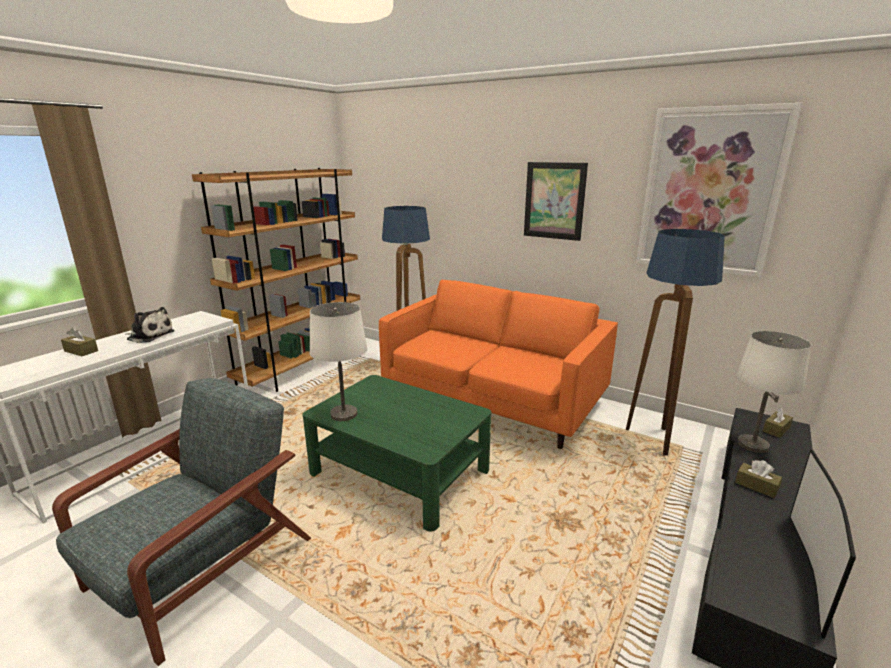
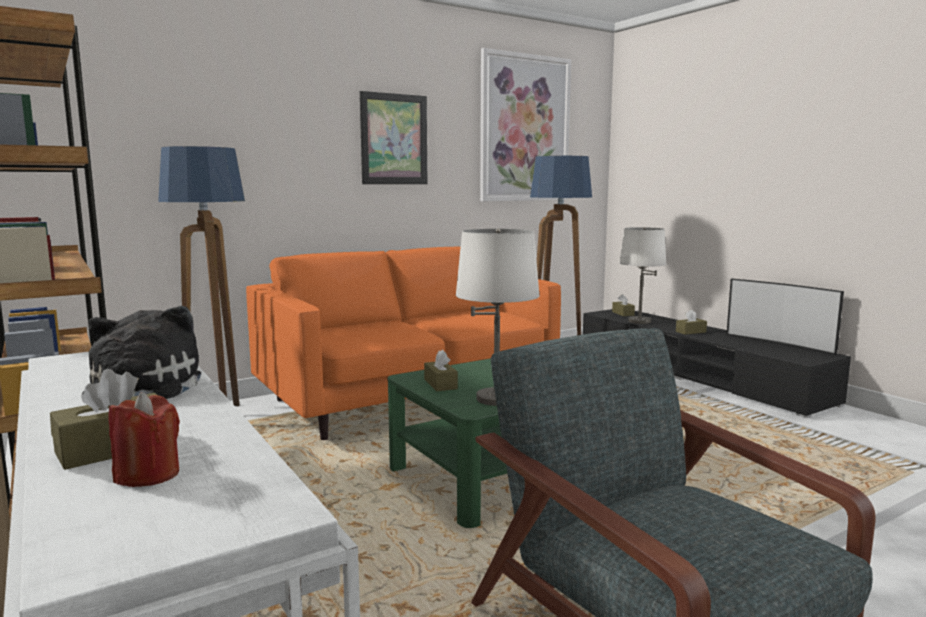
camera: 65 degrees left, 10 degrees down
plush toy [125,307,175,343] -> plush toy turned 45 degrees counterclockwise [82,306,201,399]
none -> red candle [109,392,180,487]
none -> brown tissue box [424,350,458,391]

